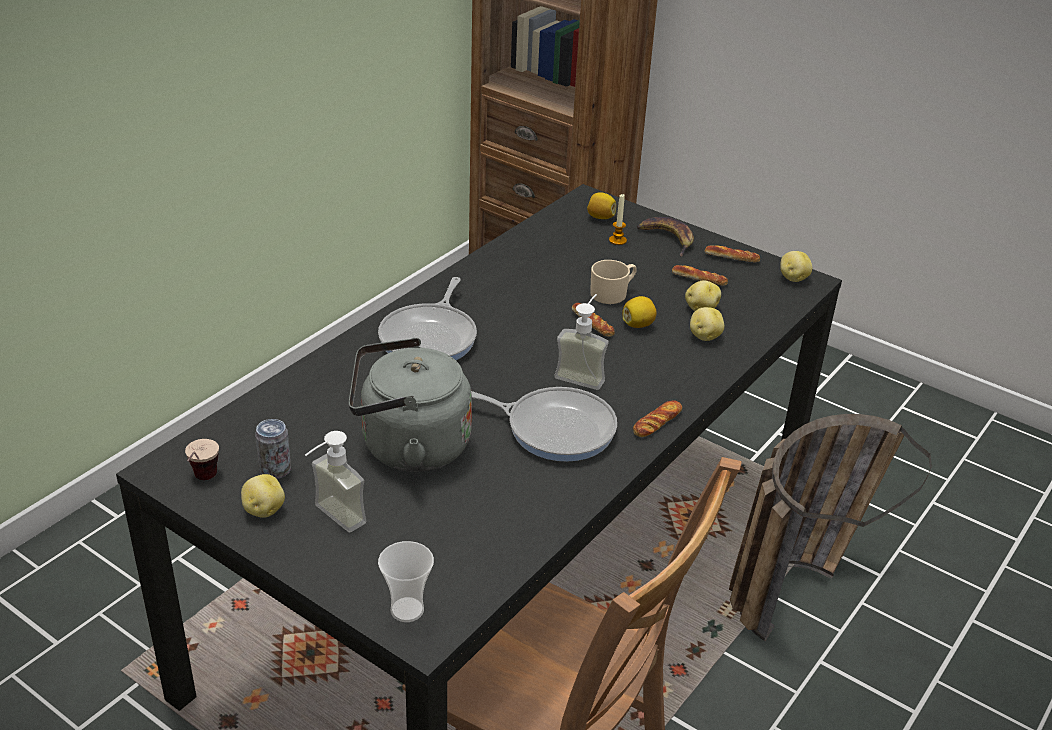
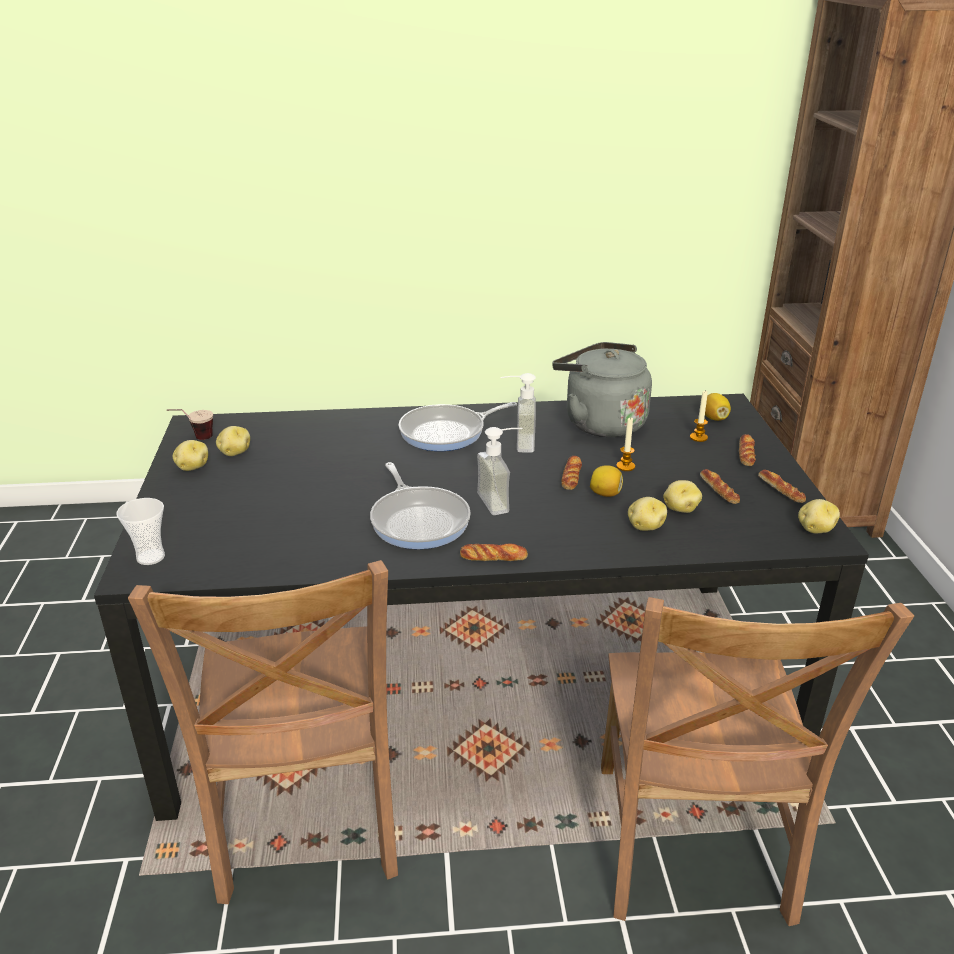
camera: 50 degrees right, 5 degrees down
can [255,419,291,479] -> potato [216,426,250,456]
soap dispenser [305,431,366,532] -> soap dispenser moved to [500,373,536,453]
grey kettle [349,338,472,472] -> grey kettle moved to [552,342,652,437]
beige mug [590,260,637,304] -> candle [616,417,635,471]
banana [637,217,694,256] -> bread [739,434,756,466]
basket [729,414,932,641] -> brown chair [601,597,914,926]

